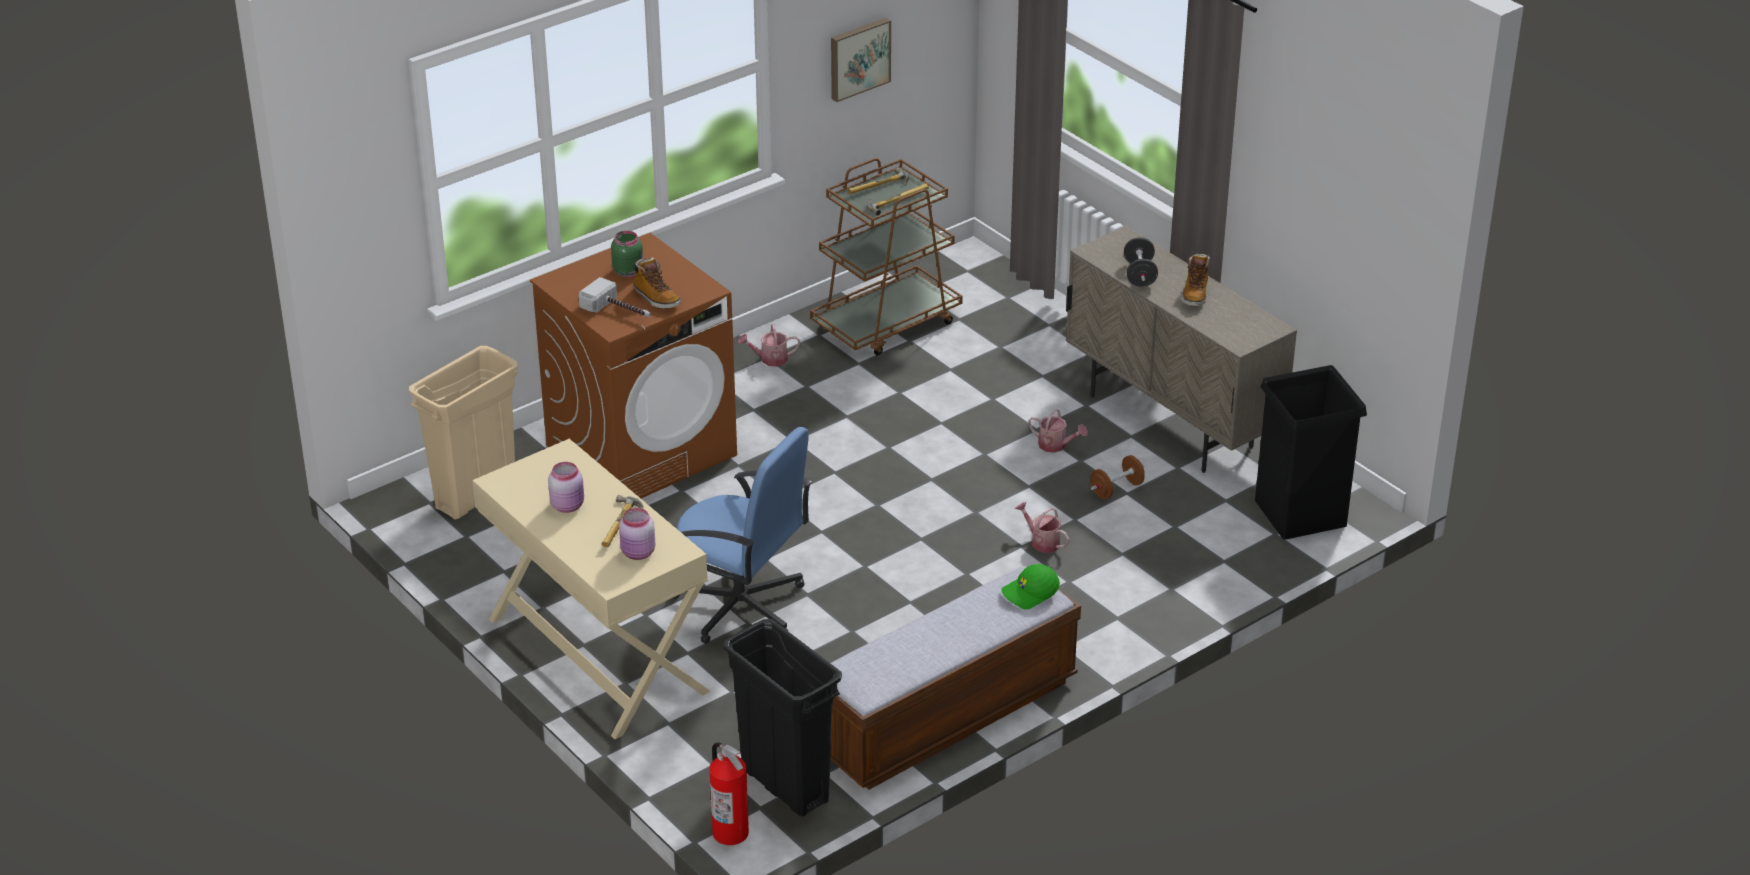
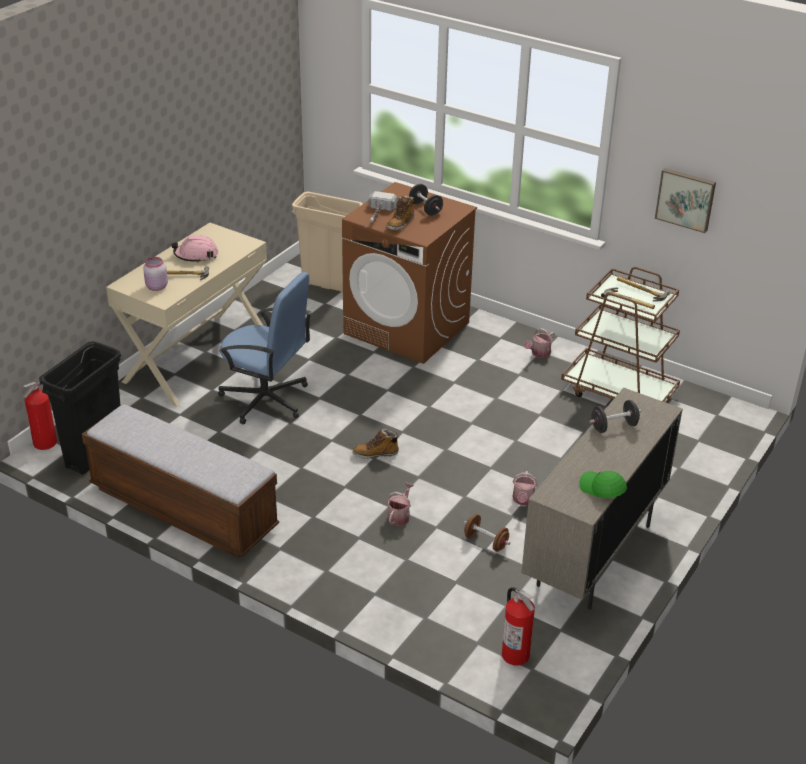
camera: 70 degrees right, 0 degrees up
pink jar [548,462,584,513] -> pink hard hat [171,235,218,263]
green jar [611,231,643,277] -> black dumbbell [409,184,443,216]
blue office chair [673,427,812,644] -> blue office chair turned 75 degrees counterclockwise [218,272,312,424]
watering can [738,324,800,367] -> watering can turned 105 degrees counterclockwise [524,328,555,358]
green cap [1001,564,1060,610] -> green cap moved to [579,471,627,498]
boot [1181,254,1210,307] -> boot moved to [353,429,400,459]
black trash can [1255,365,1367,540] -> fire extinguisher [502,587,535,666]

